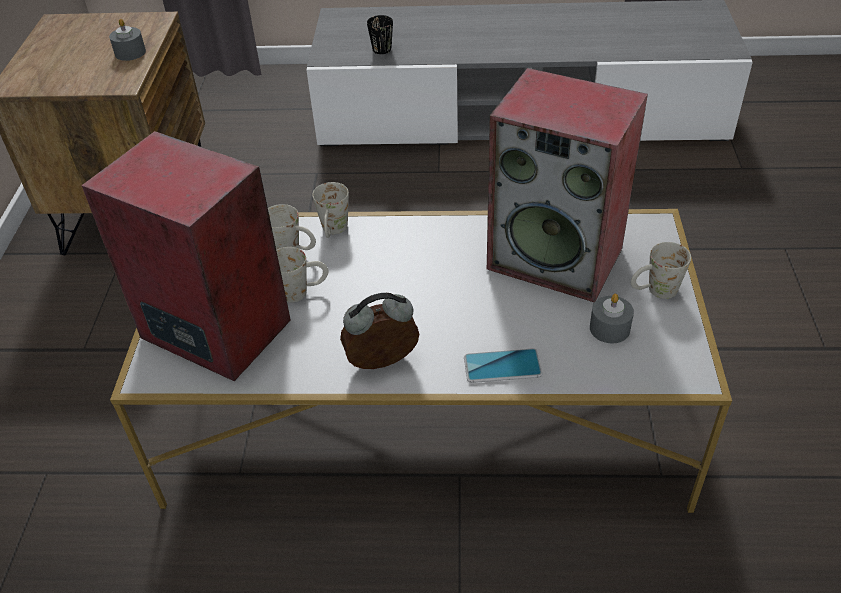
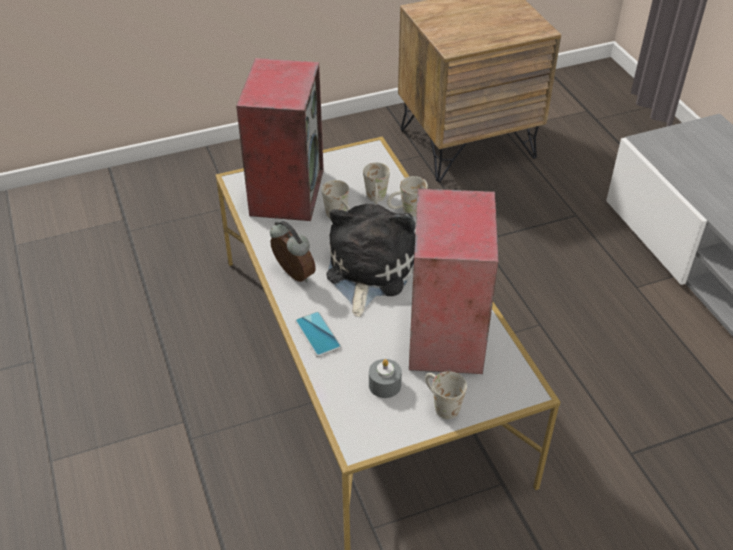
camera: 65 degrees right, 0 degrees up
grey candle [109,19,146,61] -> none
black mug [367,15,393,54] -> none
none -> plush toy [326,204,415,317]

